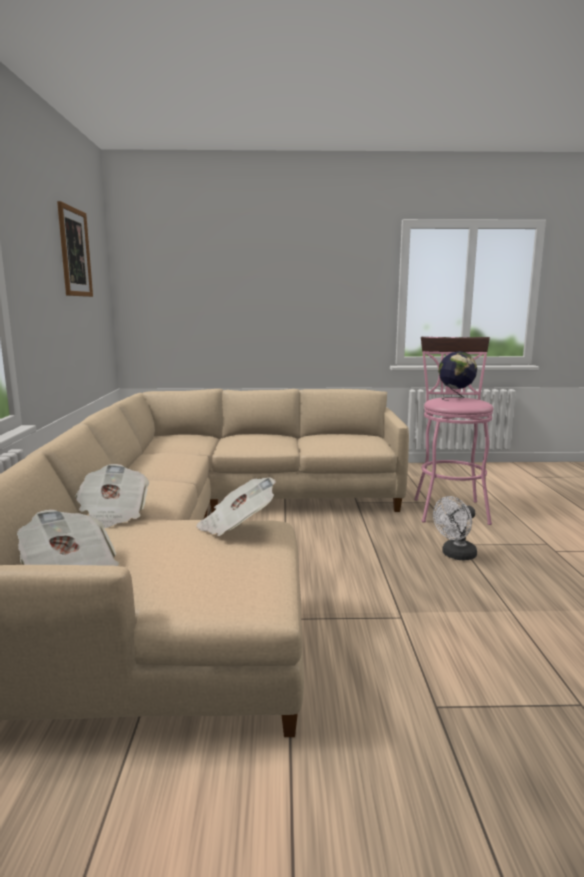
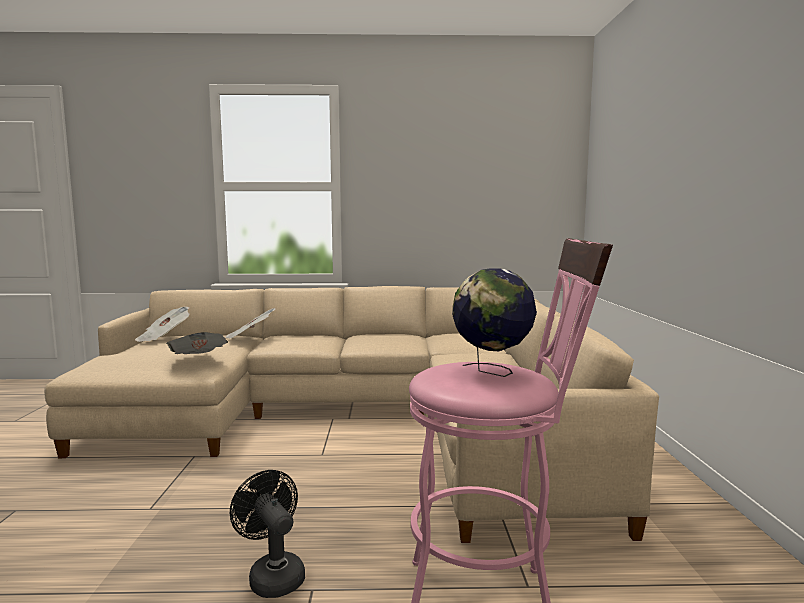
camera: 90 degrees right, 5 degrees down
picture [57,201,93,297] -> none
white fan [433,496,477,560] -> black fan [230,470,305,598]

